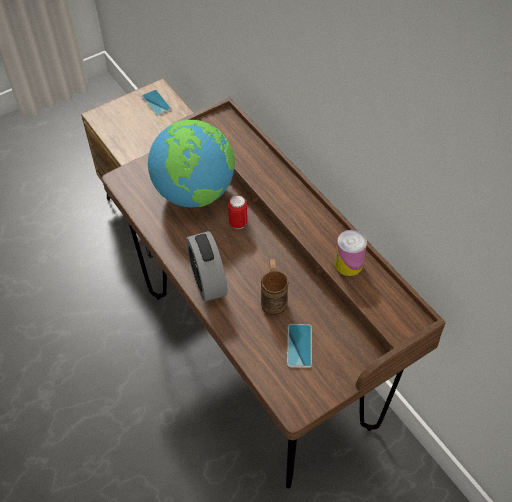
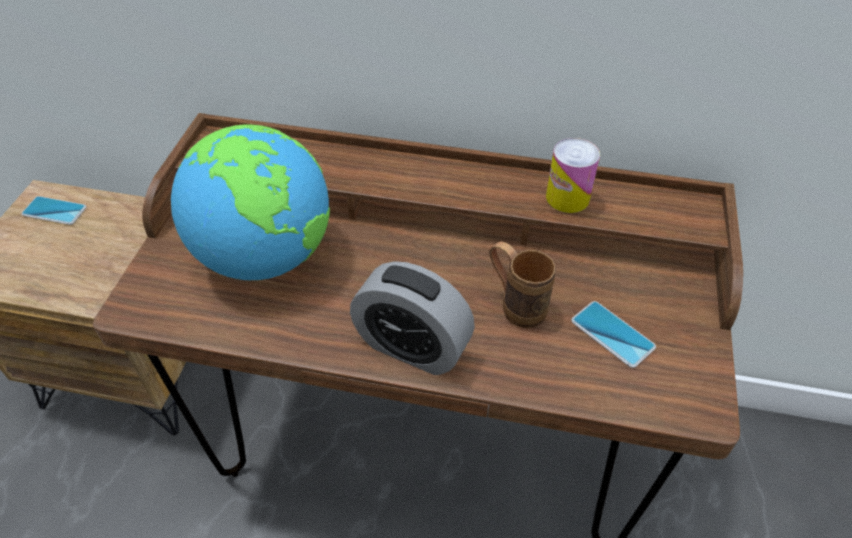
camera: 45 degrees left, 5 degrees down
can [228,195,248,229] -> none

